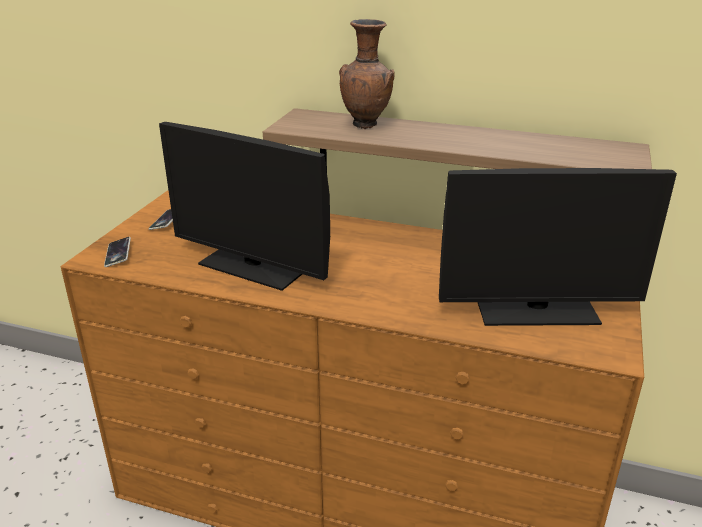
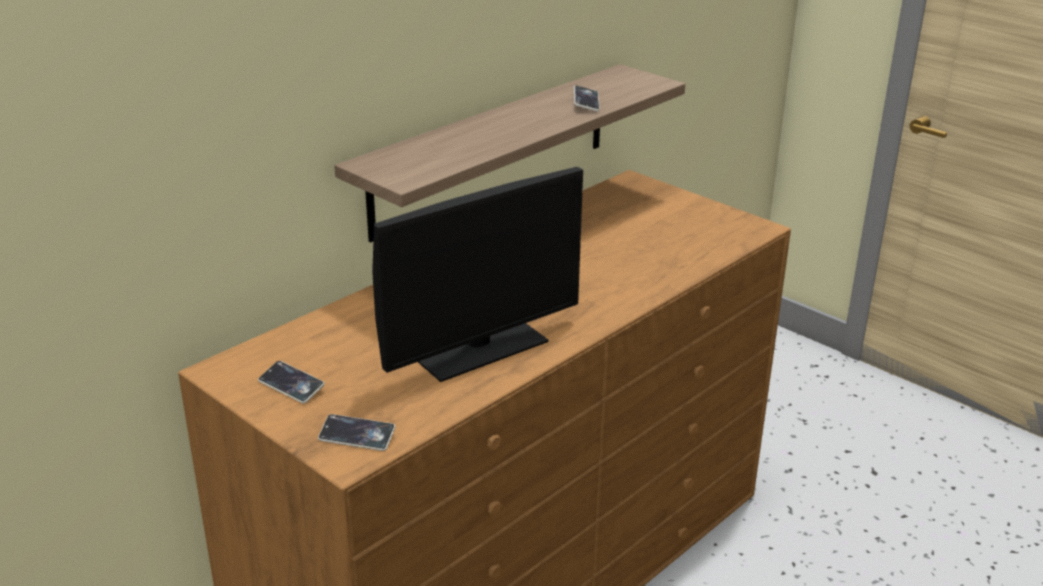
camera: 65 degrees left, 0 degrees up
brown vase [339,19,395,129] -> none
monitor [439,168,677,326] -> none
none -> phone [574,85,600,111]

